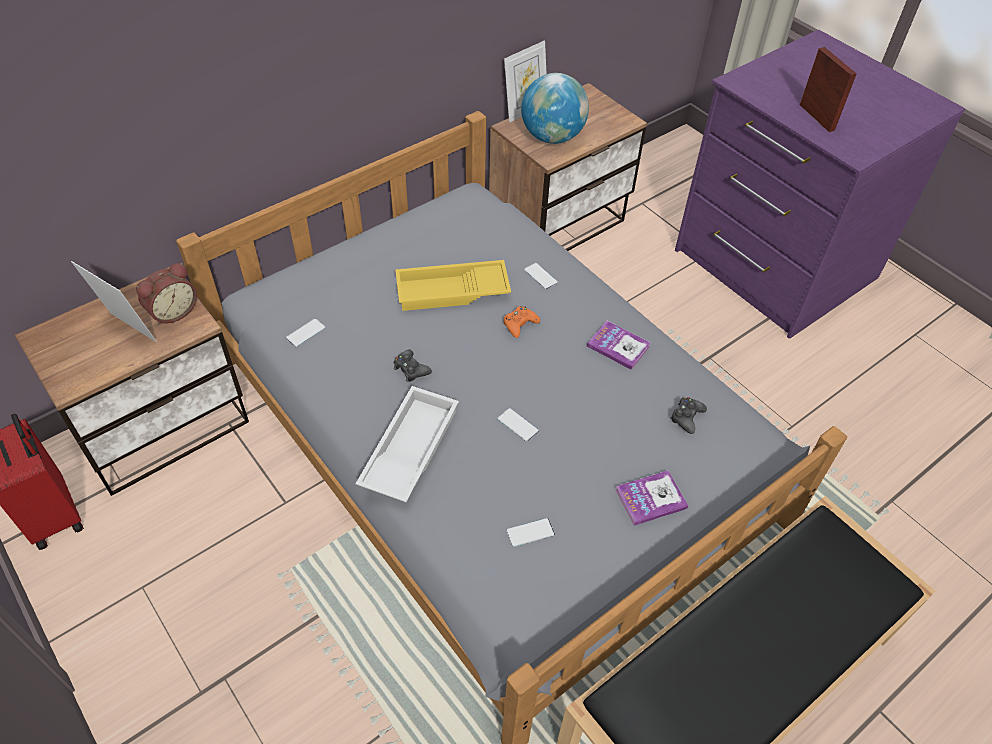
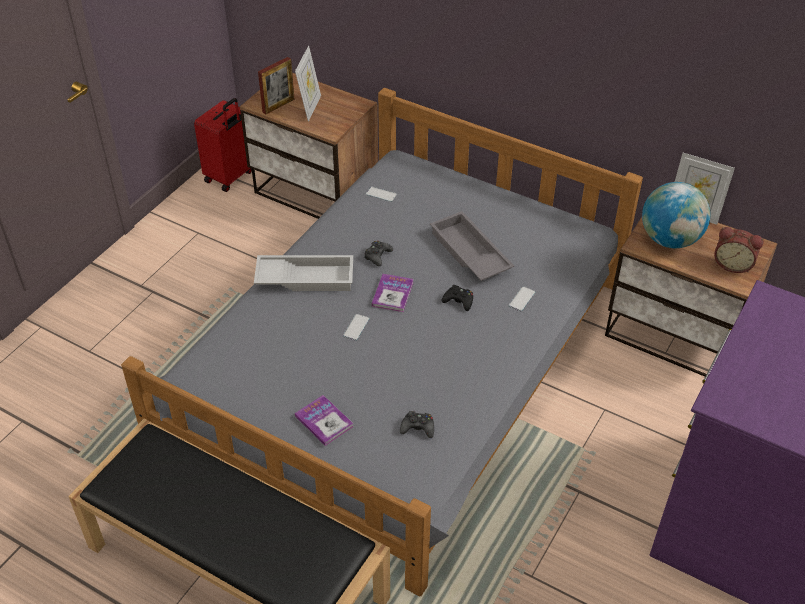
camera: 70 degrees right, 5 degrees down
alarm clock [136,263,197,325] -> alarm clock moved to [714,227,764,273]
yellow tray [395,260,511,311] -> grey tray [430,211,514,281]
orange game controller [504,306,540,338] -> black game controller [442,285,473,311]
phone [506,518,555,547] -> none
book [587,321,650,370] -> book moved to [372,274,414,312]
picture frame [800,47,857,132] -> picture frame moved to [258,57,295,115]

